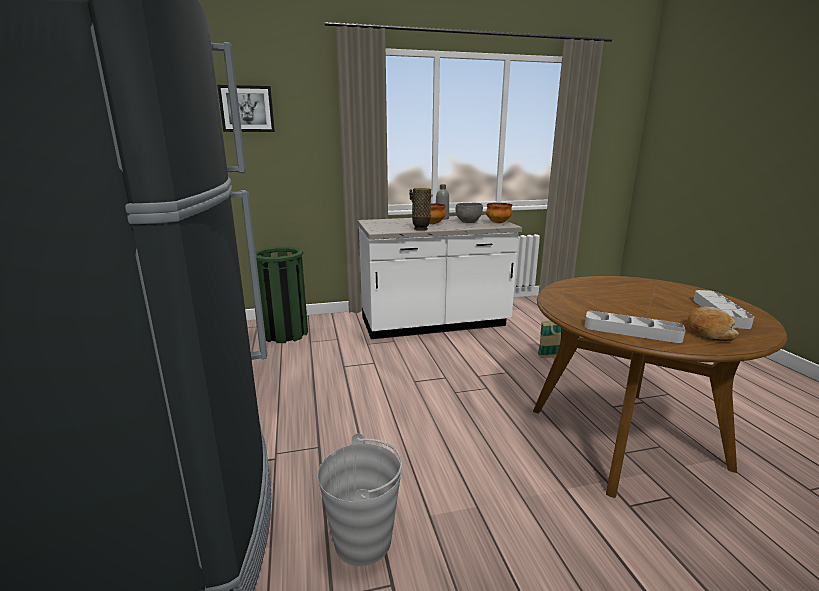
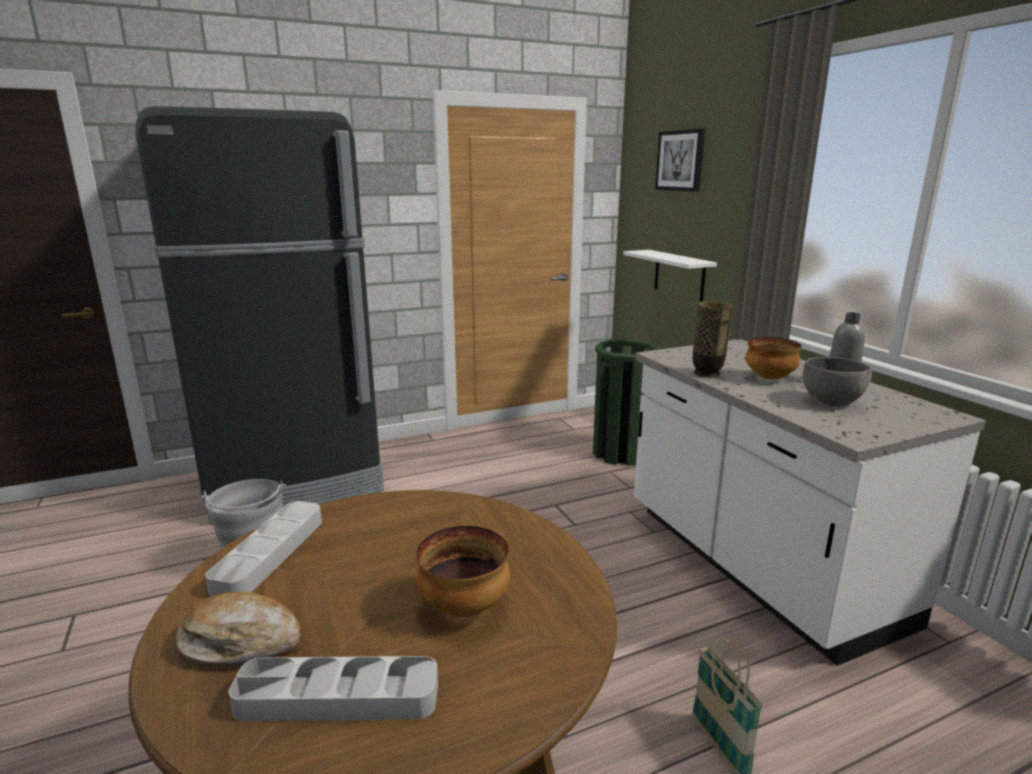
camera: 80 degrees right, 0 degrees up
bowl [486,203,513,223] -> bowl moved to [416,526,510,617]
none -> white shelf [623,250,717,302]

